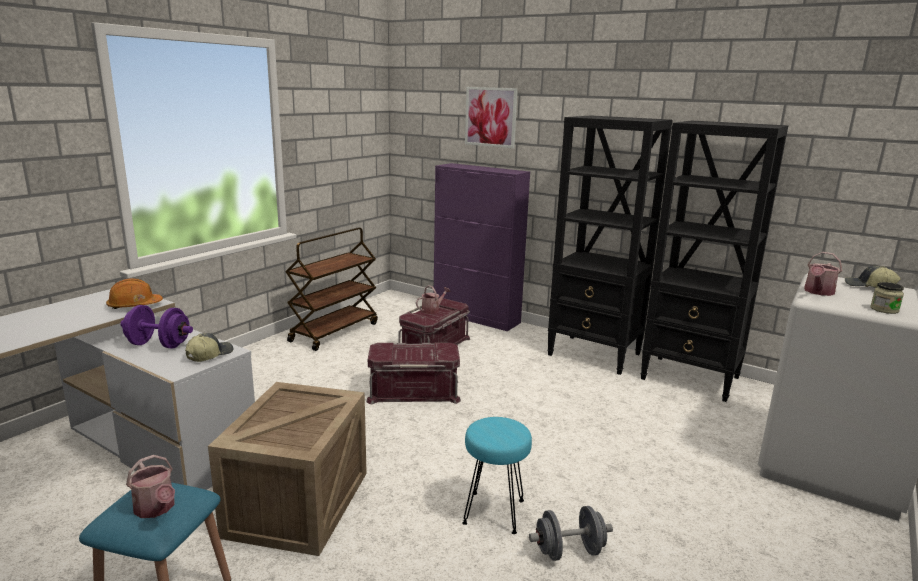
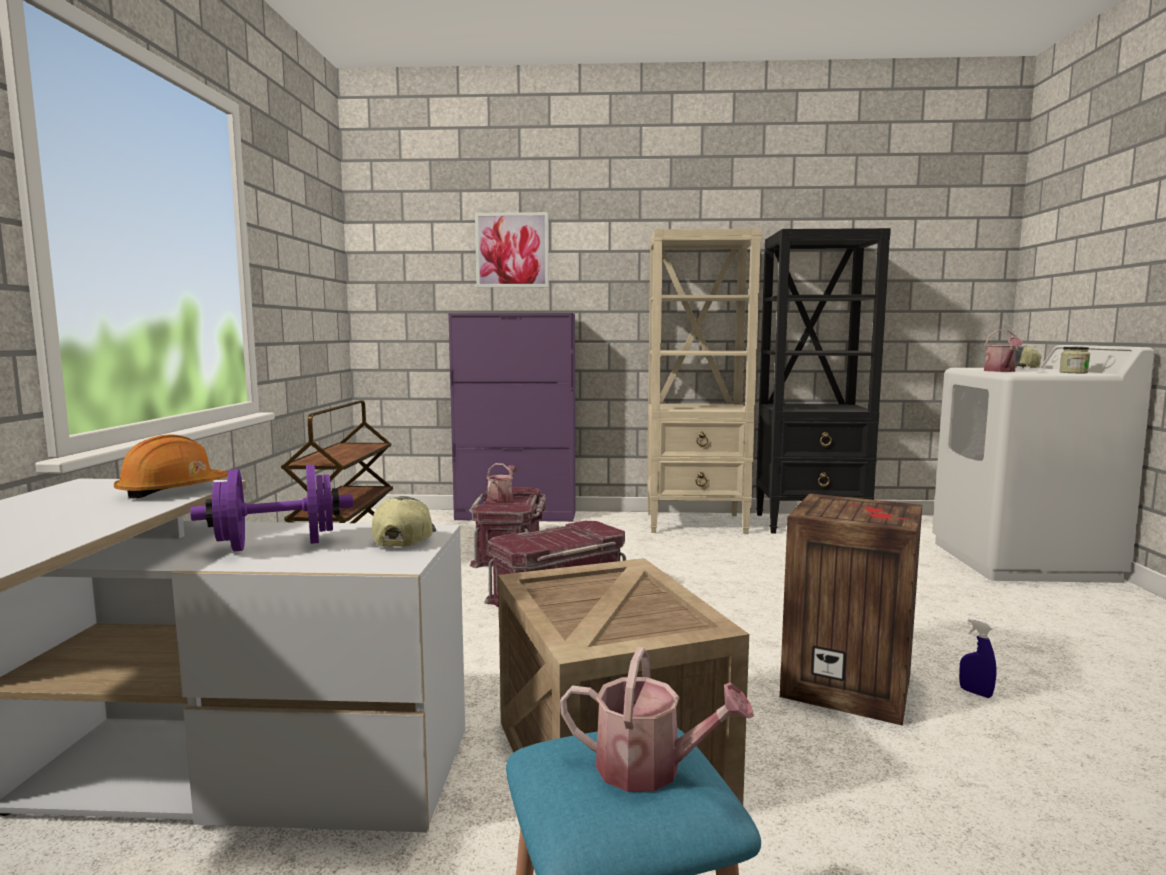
camera: 30 degrees left, 10 degrees down
turquoise stool [462,417,532,534] -> crate [780,493,922,726]
grey dumbbell [529,506,613,561] -> blue spray bottle [959,619,997,698]
black bookcase [547,115,672,375] -> beige bookcase [647,228,761,534]

